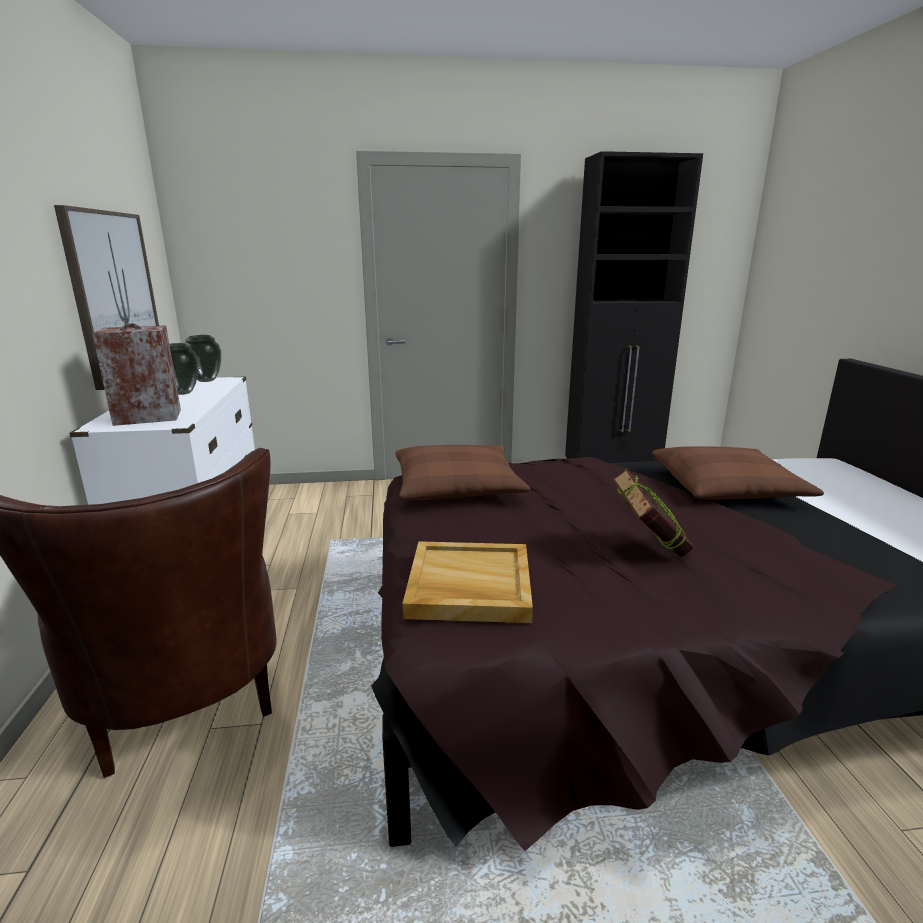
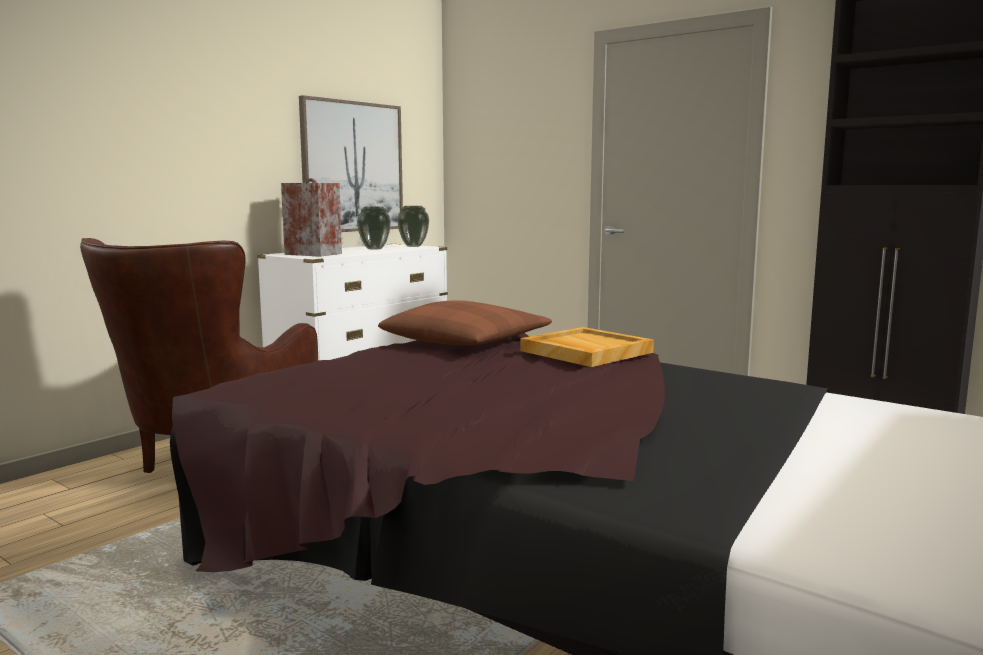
camera: 45 degrees right, 10 degrees down
beige tray [402,541,533,623] -> beige tray moved to [521,327,654,367]
book [612,468,694,558] -> none
brown pillow [652,446,824,500] -> none

